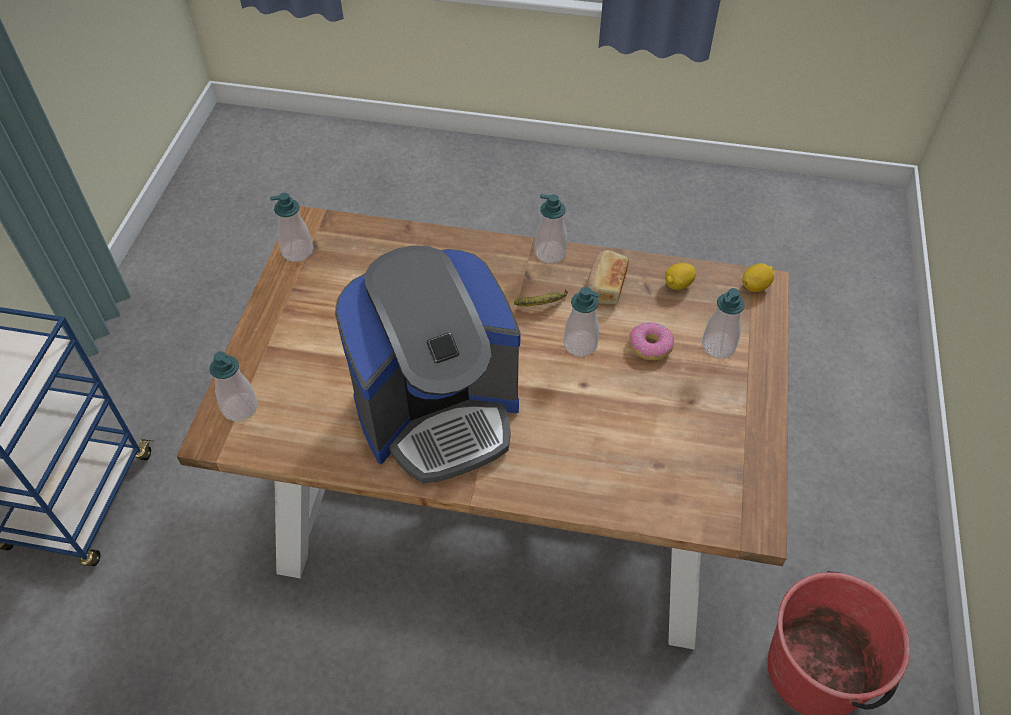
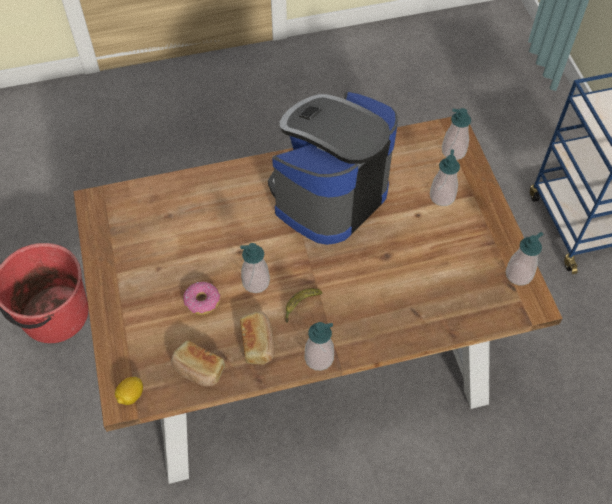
camera: 155 degrees right, 5 degrees up
lemon [665,263,696,290] -> bread [171,340,225,386]
soap dispenser [702,288,745,358] -> soap dispenser moved to [430,149,460,206]

